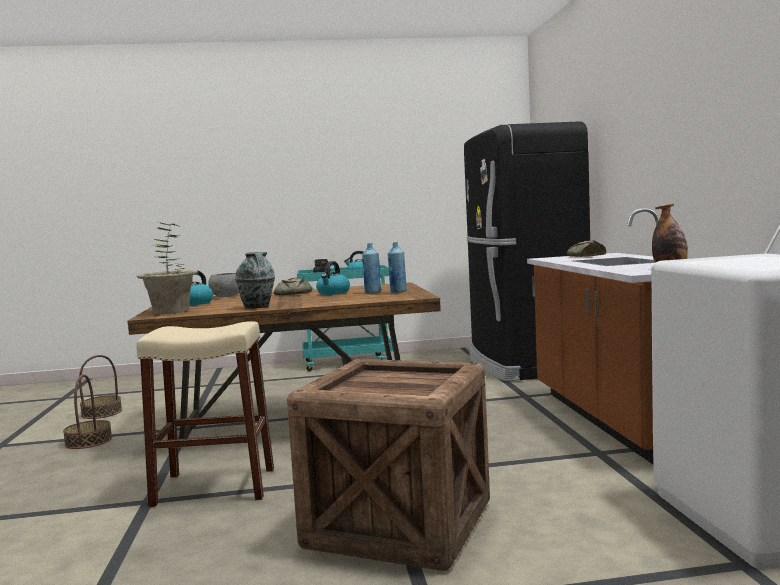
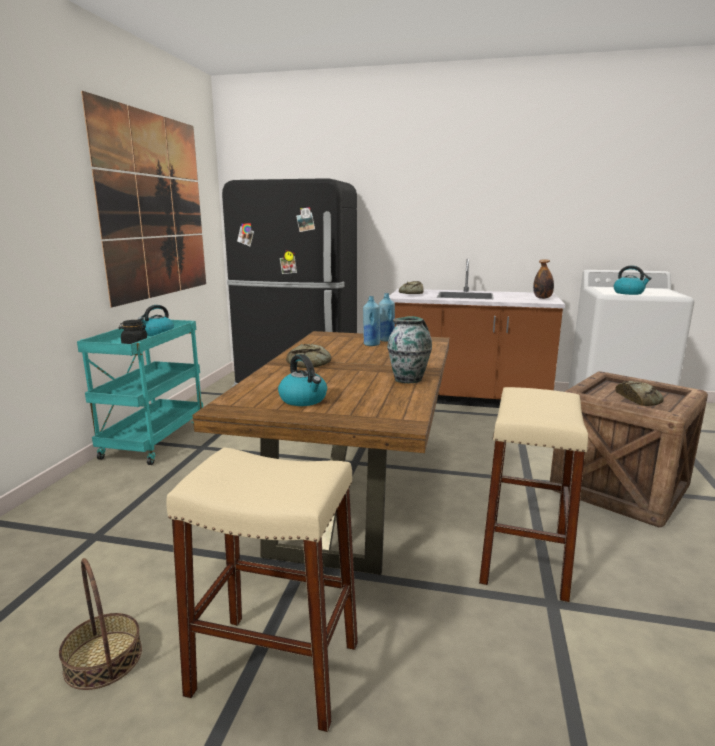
camera: 70 degrees left, 10 degrees up
basket [63,374,112,449] -> beige stool [166,447,358,732]
potted plant [137,222,198,314] -> none
grey bowl [208,273,239,298] -> none
kettle [316,261,350,295] -> kettle moved to [613,265,652,295]
none -> picture [81,91,206,307]
none -> bread [615,381,664,406]

